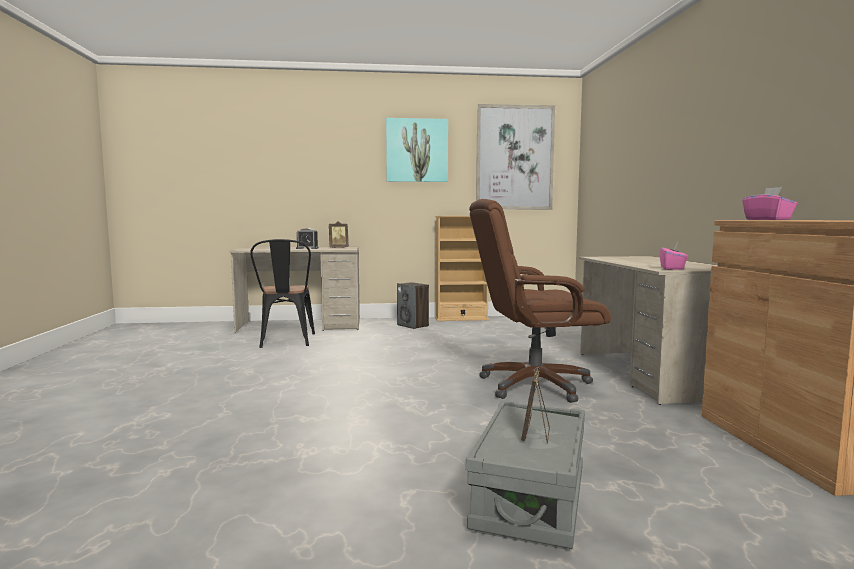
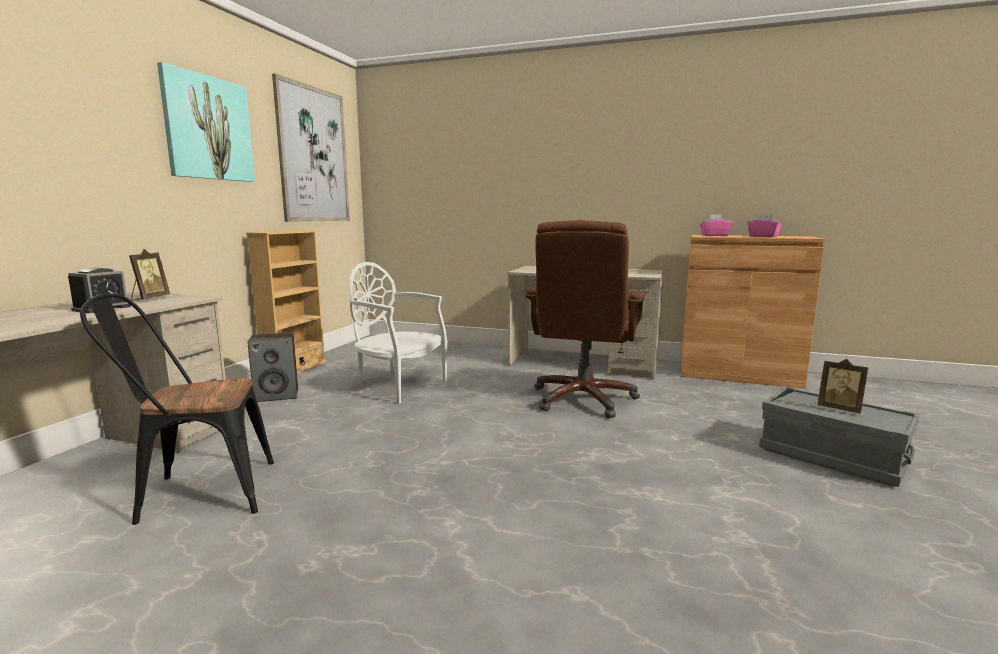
camera: 65 degrees left, 5 degrees up
black chair [250,239,315,348] -> black chair turned 150 degrees clockwise [80,294,274,525]
pink tissue box [660,242,688,270] -> pink tissue box moved to [747,214,782,237]
none -> white chair [349,262,447,404]

